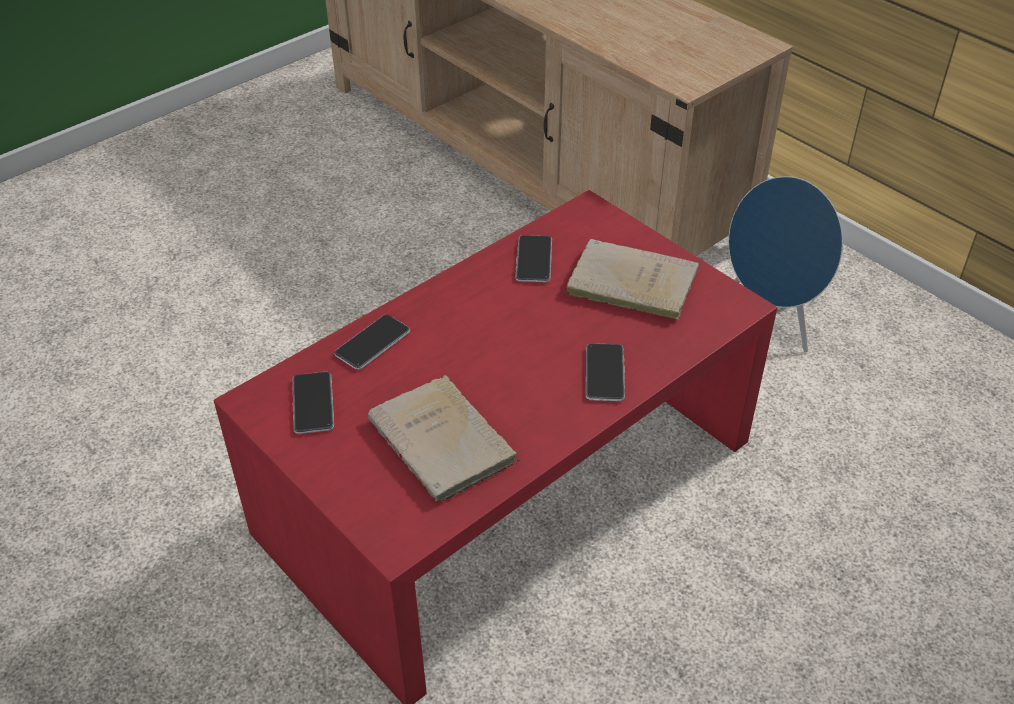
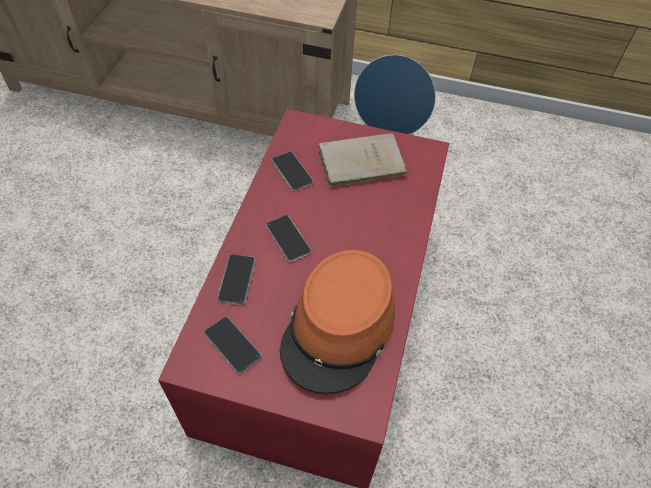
camera: 35 degrees left, 10 degrees up
beige book [368,375,520,502] -> orange hat [280,250,395,394]
phone [586,343,625,401] -> phone moved to [266,215,311,262]

